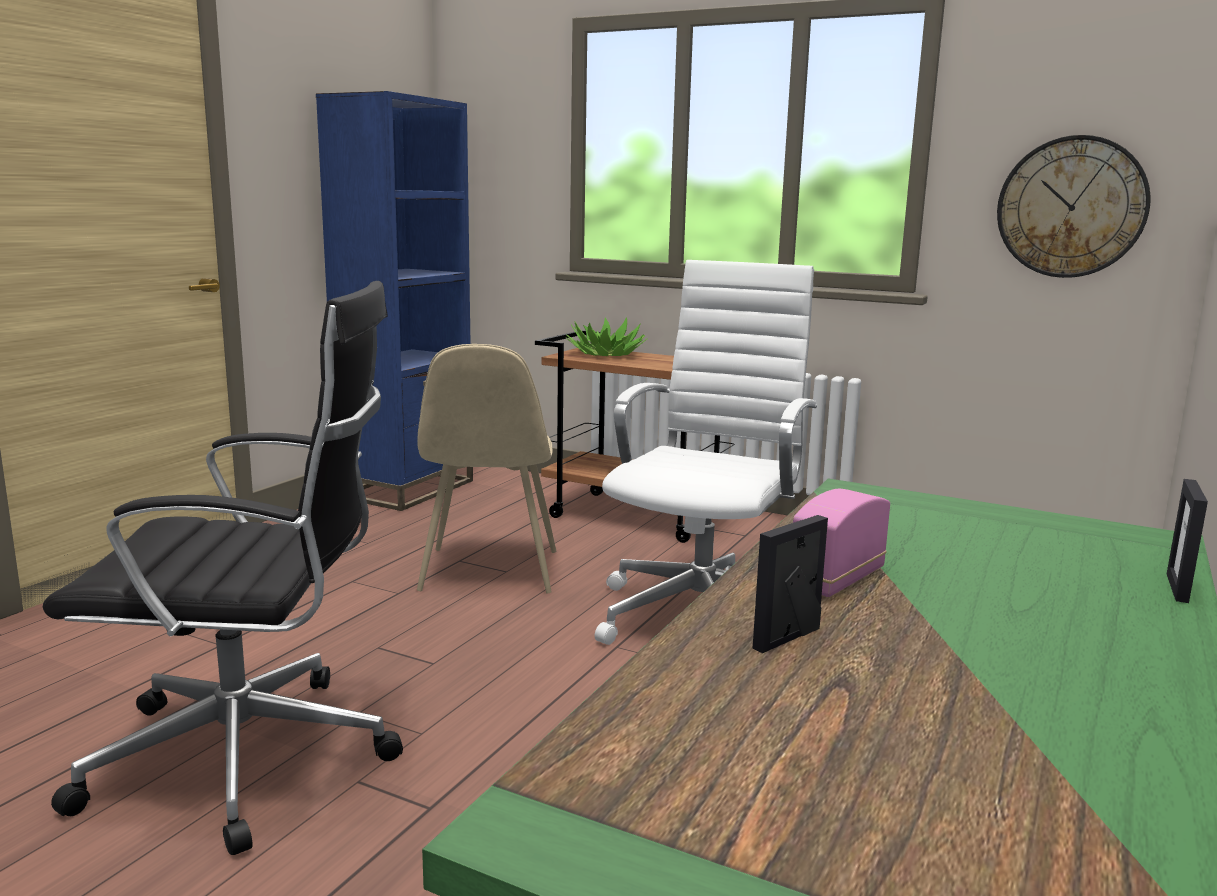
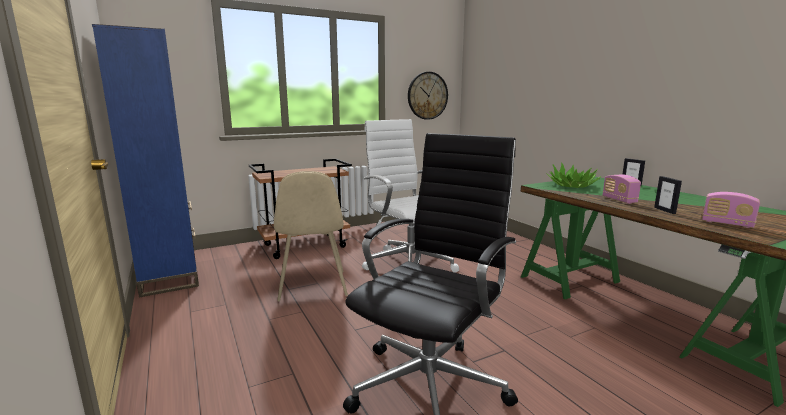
camera: 55 degrees left, 0 degrees up
beige chair [417,344,556,593] -> beige chair turned 45 degrees clockwise [274,171,348,301]
potted plant [565,317,647,356] -> potted plant moved to [546,162,601,188]
none -> radio [702,192,760,228]

